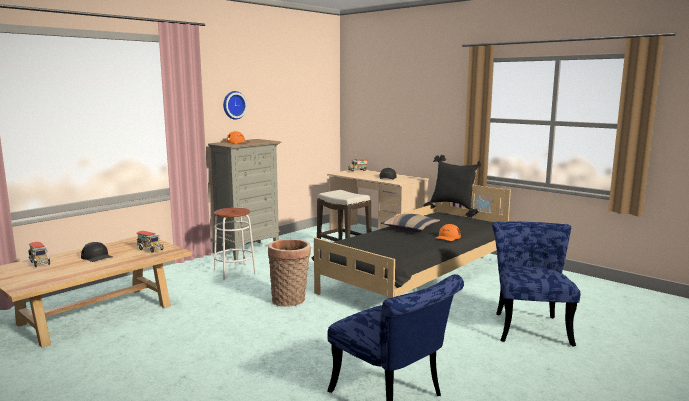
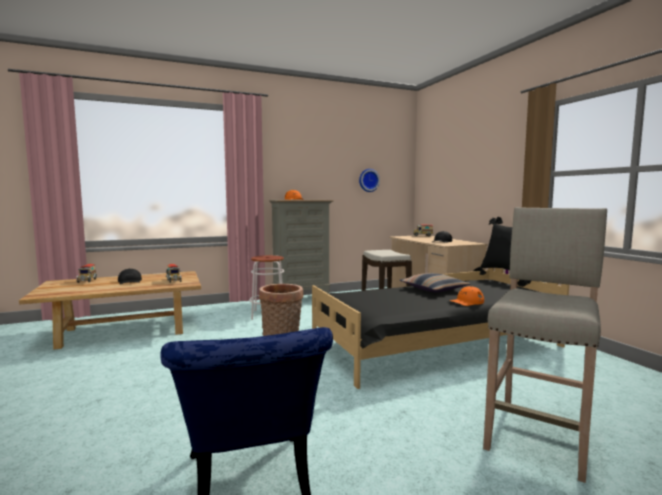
camera: 25 degrees right, 5 degrees down
wall clock [223,91,247,120] -> wall clock moved to [359,169,380,192]
blue chair [492,222,581,347] -> beige stool [483,207,607,483]

